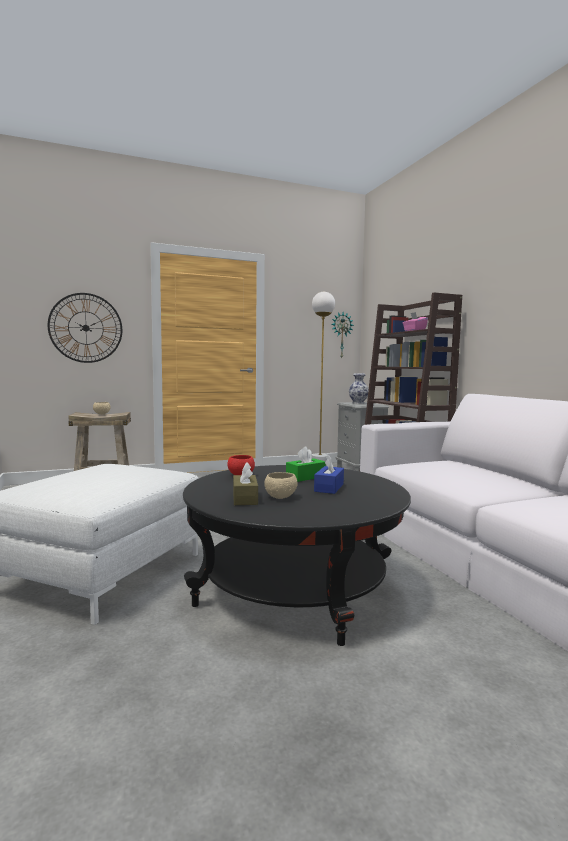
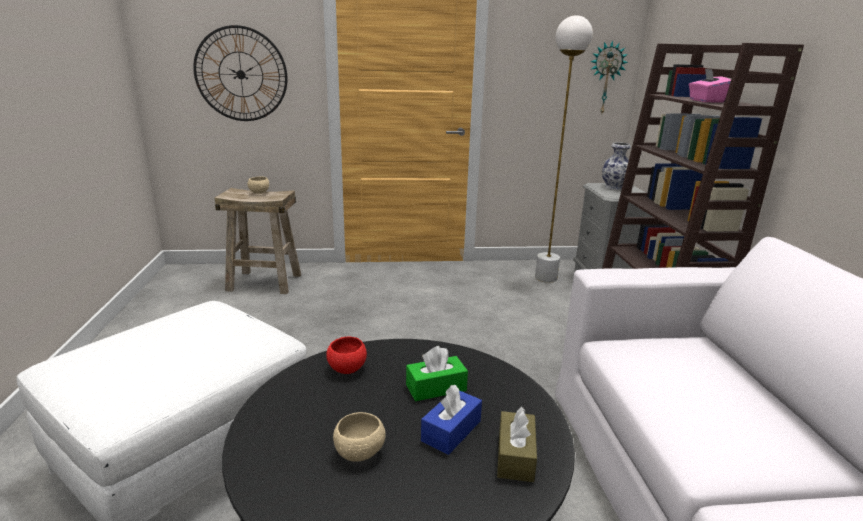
camera: 15 degrees right, 15 degrees up
brown tissue box [233,462,258,505] -> brown tissue box moved to [497,407,537,482]

